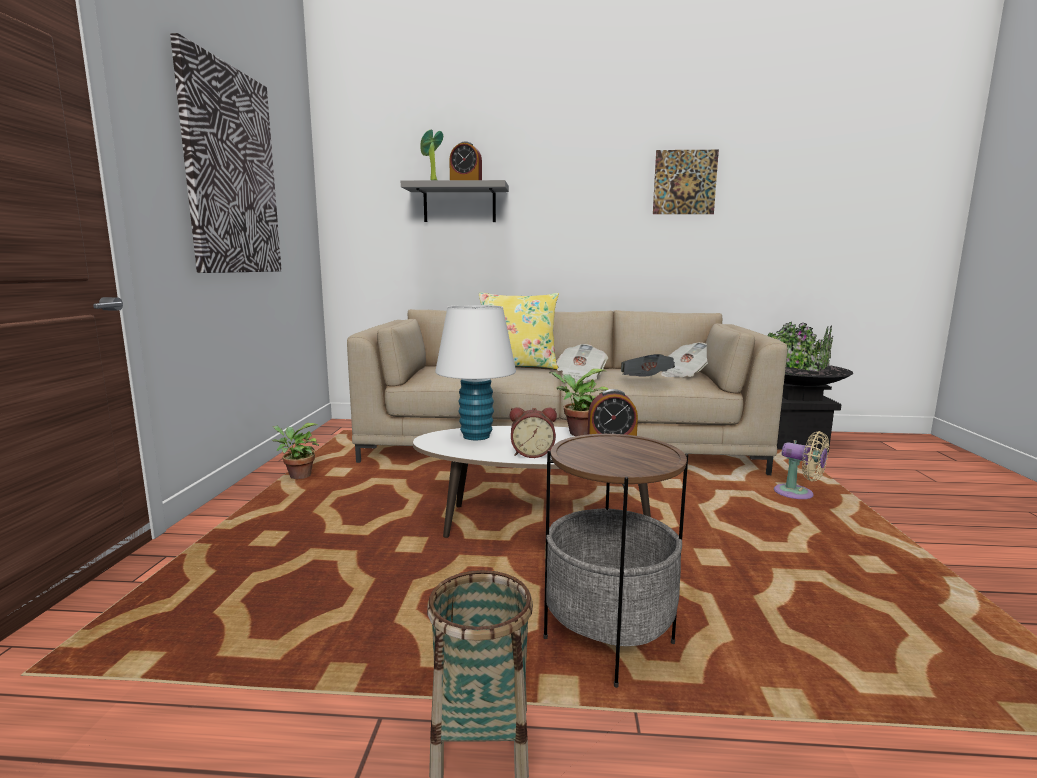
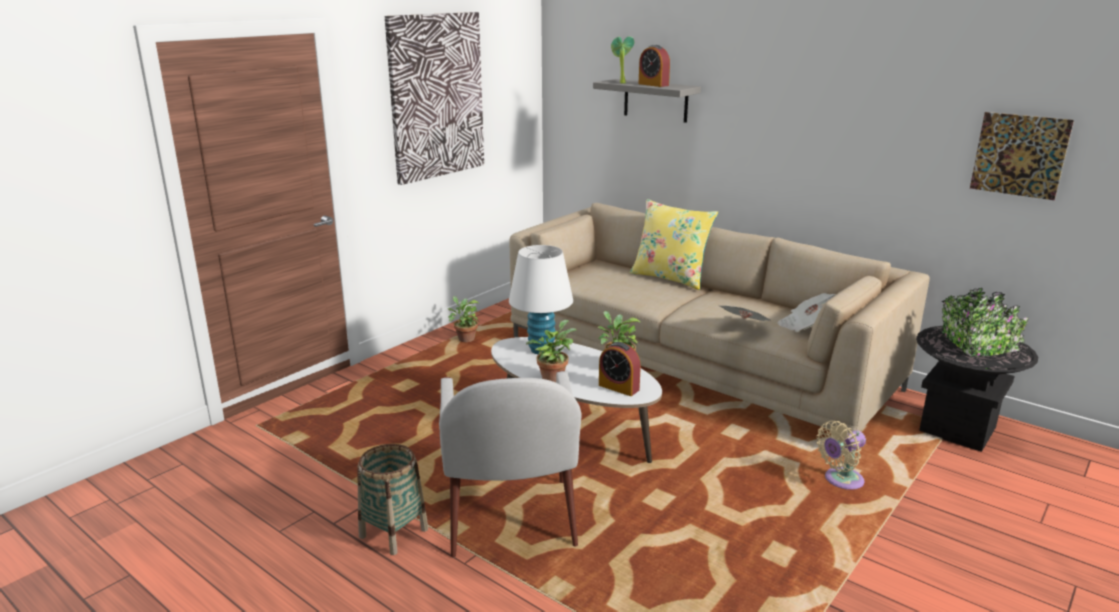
camera: 35 degrees right, 10 degrees up
alarm clock [510,407,557,458] -> potted plant [526,320,576,382]
side table [543,432,688,688] -> white armchair [439,370,581,557]
newspaper [556,344,608,382] -> none
picture [653,150,719,214] -> picture moved to [970,112,1074,200]
beige fan [774,431,829,499] -> beige fan turned 75 degrees clockwise [816,421,866,490]

